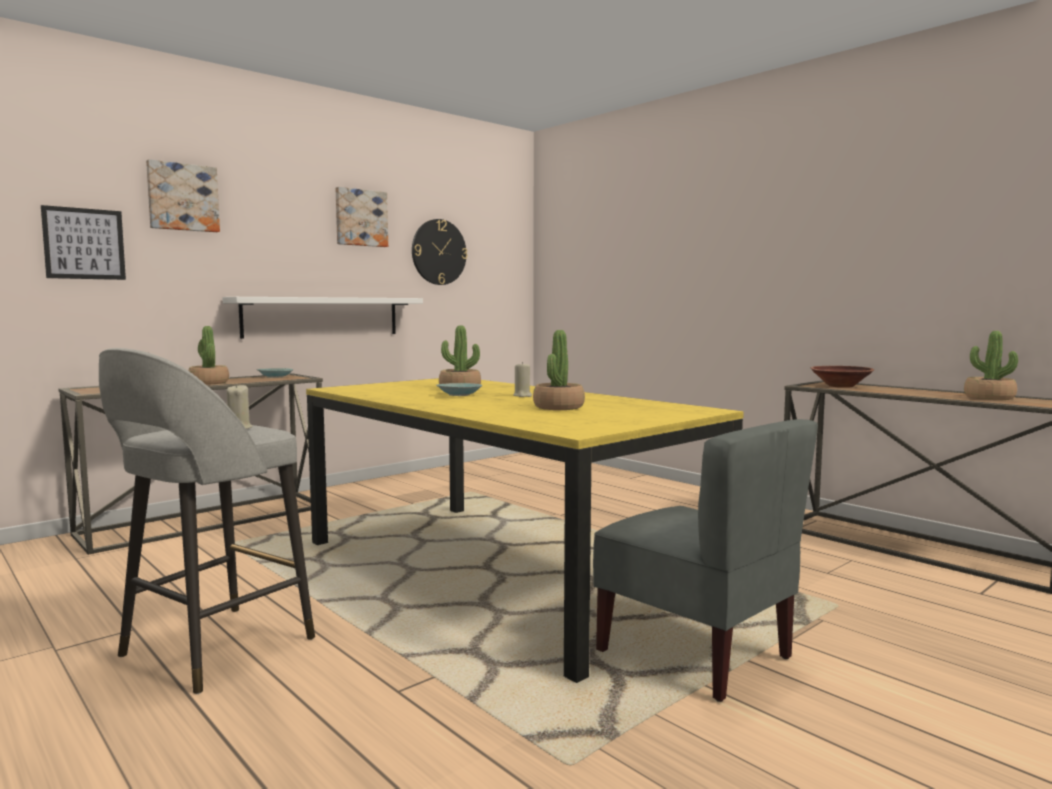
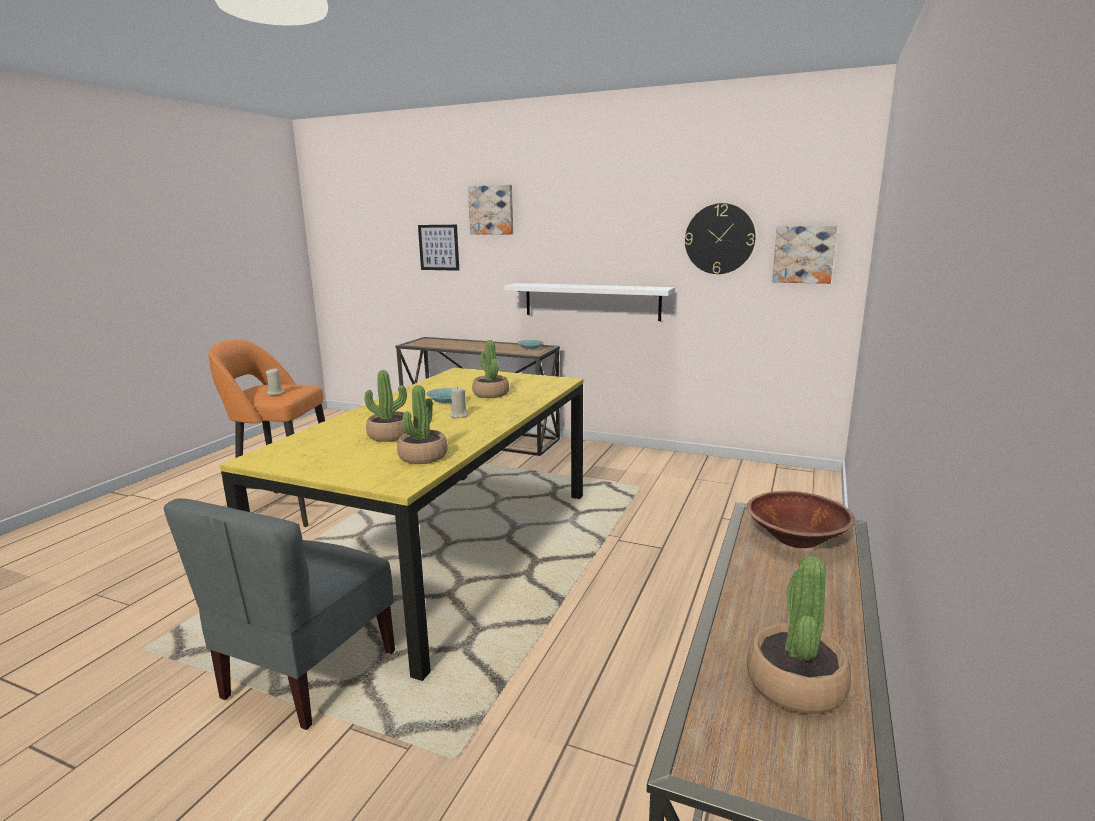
camera: 65 degrees right, 10 degrees up
grey stool [99,348,315,694] -> orange stool [209,340,325,527]
potted plant [188,326,229,385] -> potted plant moved to [397,385,448,464]
picture [336,187,388,247] -> picture moved to [772,226,837,284]

